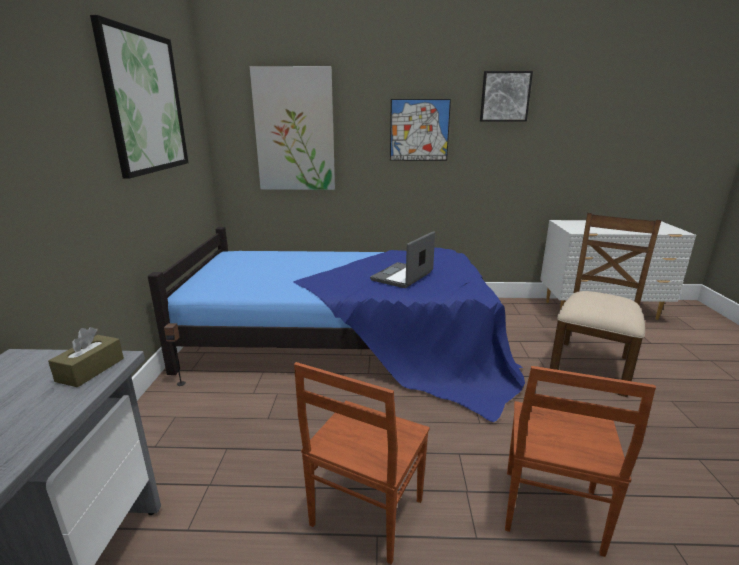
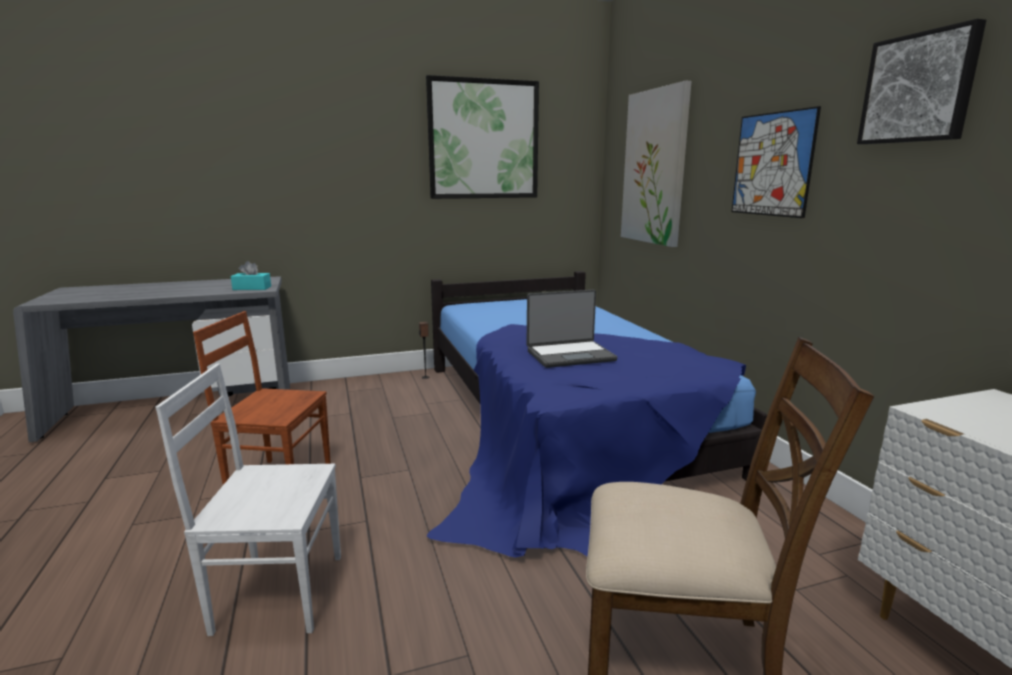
camera: 70 degrees right, 5 degrees down
brown tissue box [48,327,124,387] -> turquoise tissue box [231,261,271,290]
laptop [370,231,435,288] -> laptop turned 150 degrees clockwise [527,290,617,368]
brown chair [505,366,656,557] -> white chair [156,364,341,636]

